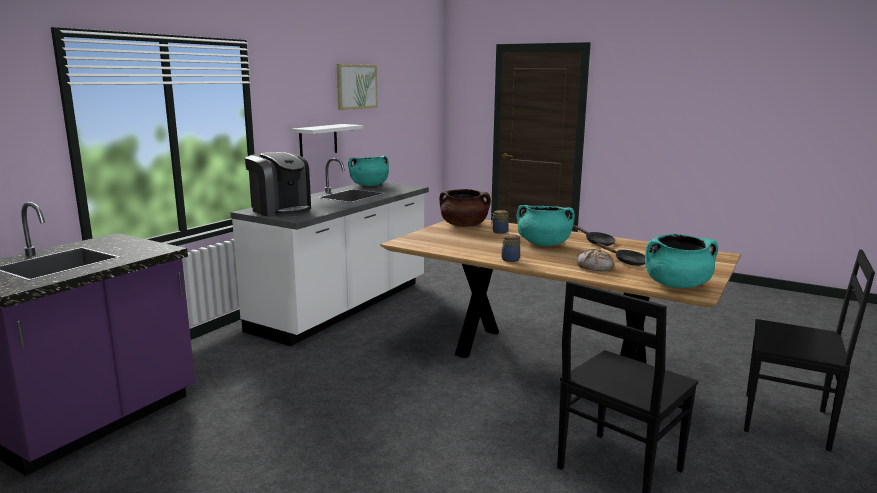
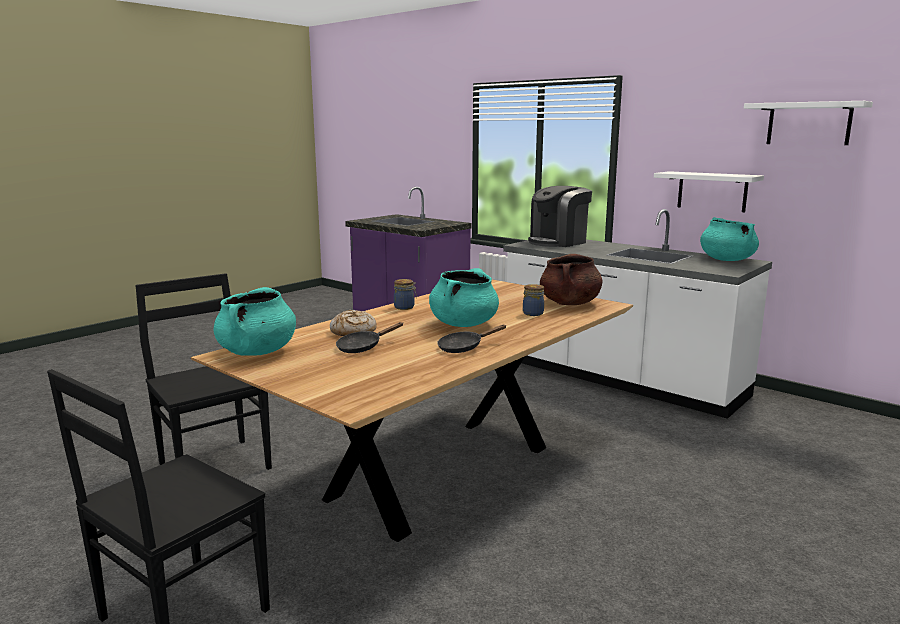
camera: 100 degrees right, 0 degrees up
picture [337,64,378,110] -> white shelf [744,101,873,145]

